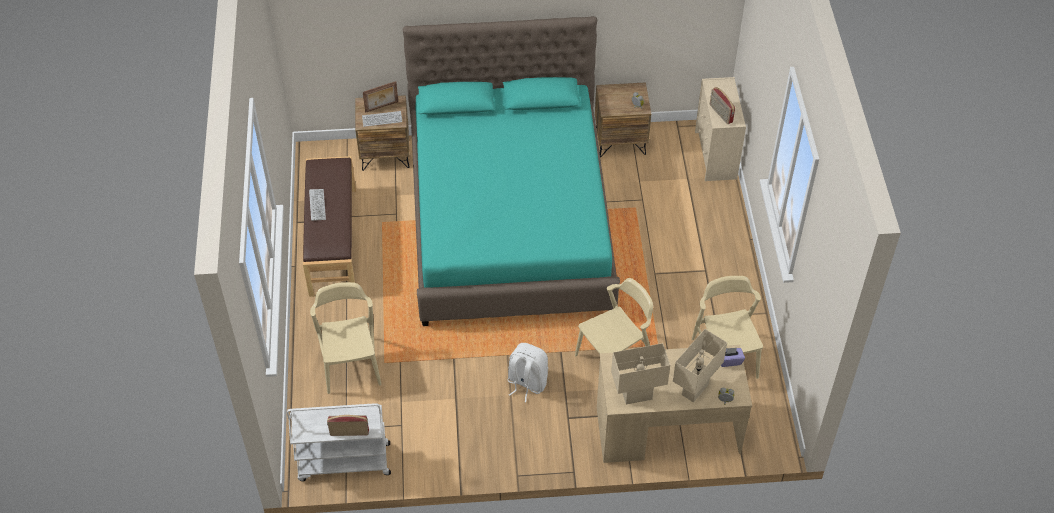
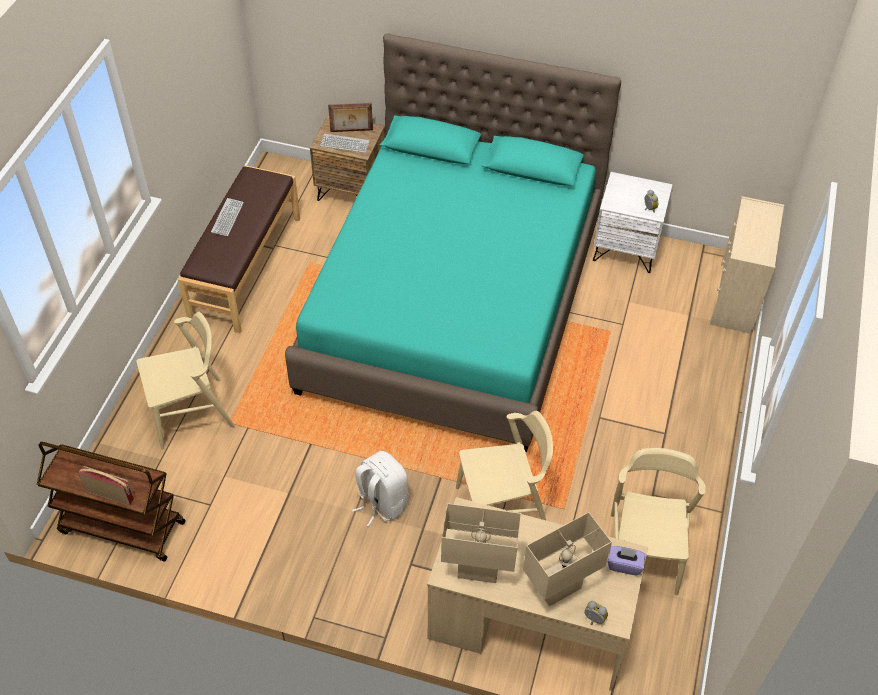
camera: 20 degrees right, 0 degrees up
white cart [287,403,391,481] -> brown cart [37,442,186,561]
beige chair [310,282,381,394] -> beige chair turned 60 degrees clockwise [137,312,235,449]
brown nightstand [595,82,651,157] -> white nightstand [593,172,673,273]
radio [710,87,735,124] -> none

